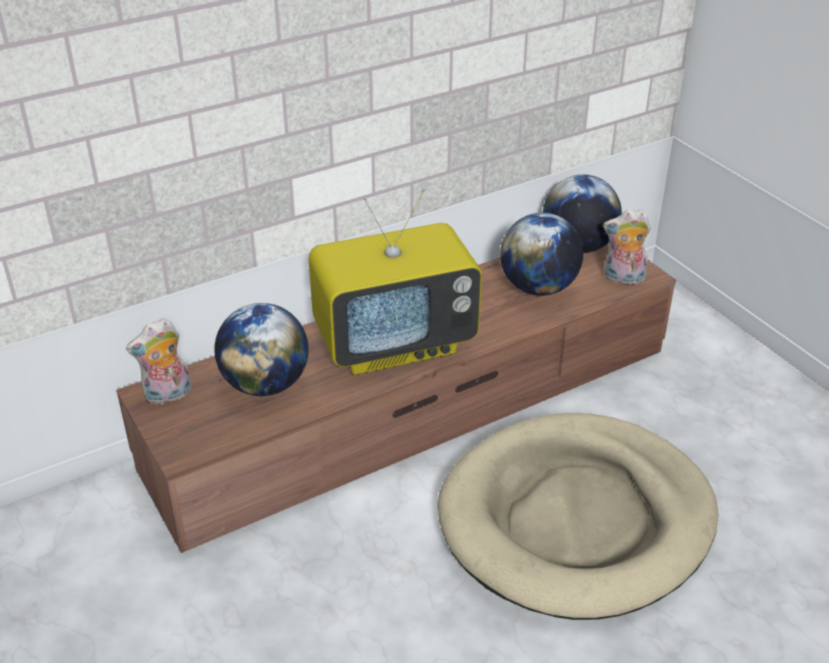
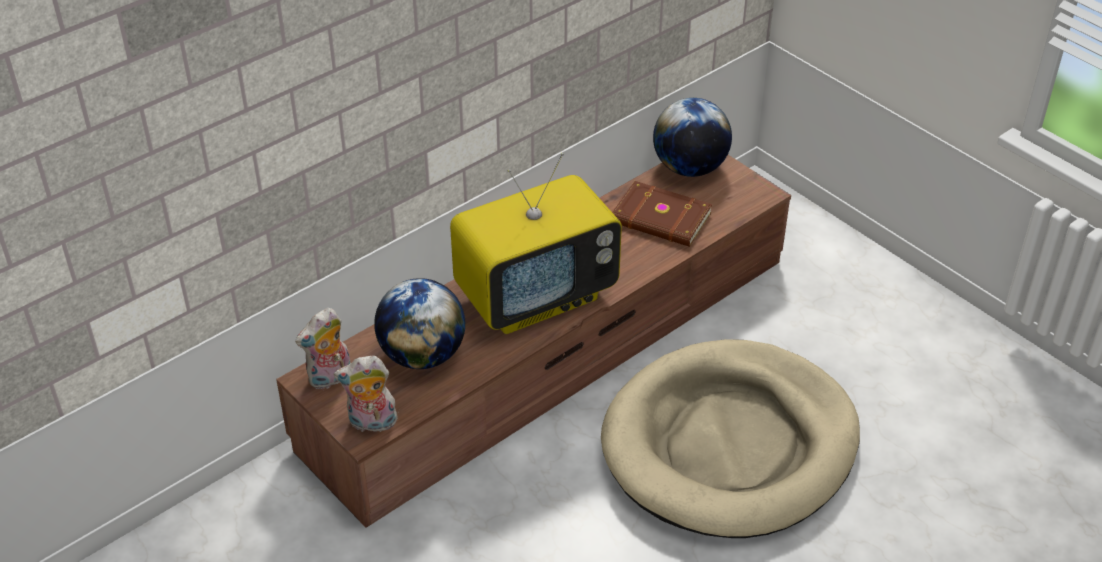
camera: 10 degrees left, 5 degrees up
globe [500,213,583,296] -> brown book [612,181,712,247]
plush toy [603,209,651,285] -> plush toy moved to [334,356,399,432]

